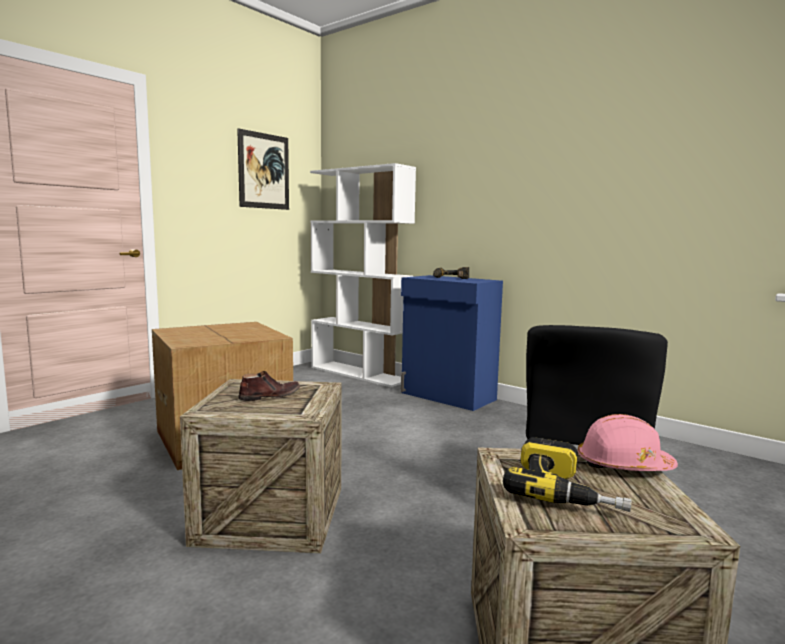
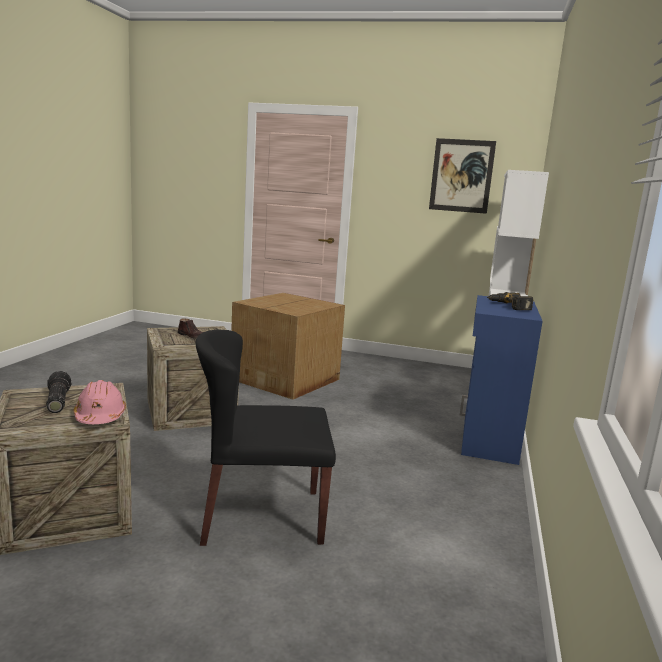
camera: 65 degrees right, 5 degrees up
power drill [503,437,631,512] -> flashlight [46,371,71,413]

